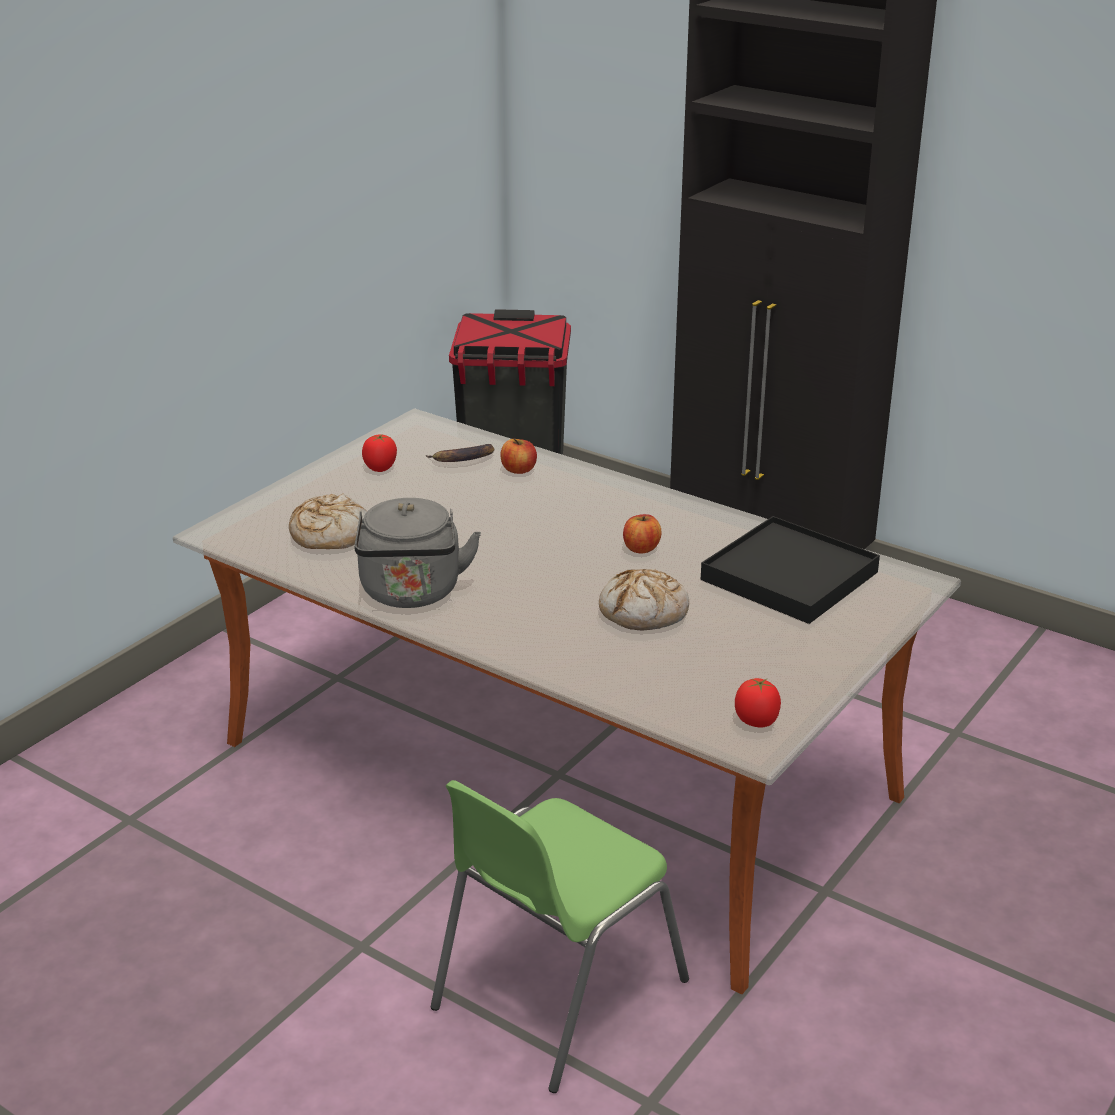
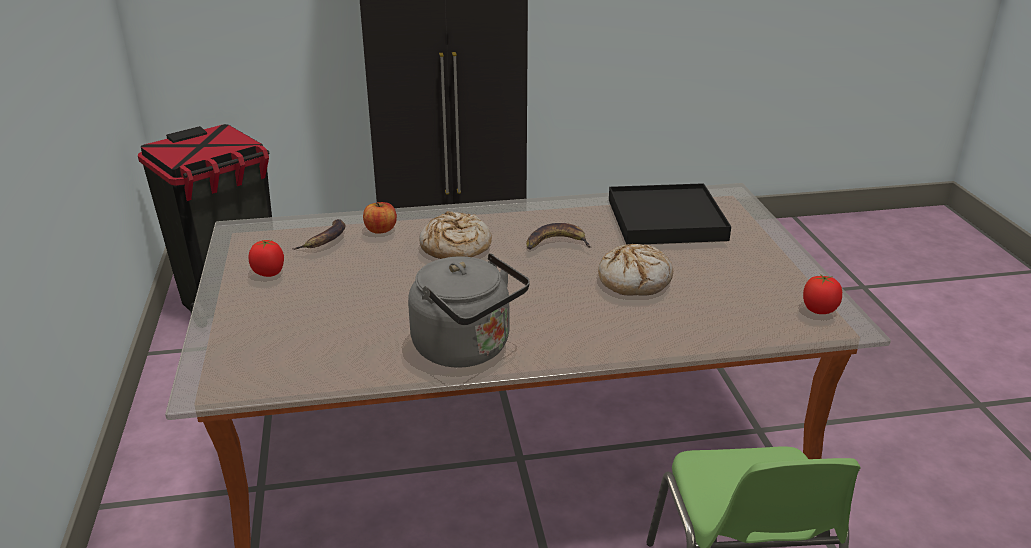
camera: 45 degrees left, 0 degrees up
bread [289,493,367,549] -> bread moved to [419,211,492,259]
apple [623,514,661,553] -> banana [526,223,591,249]

